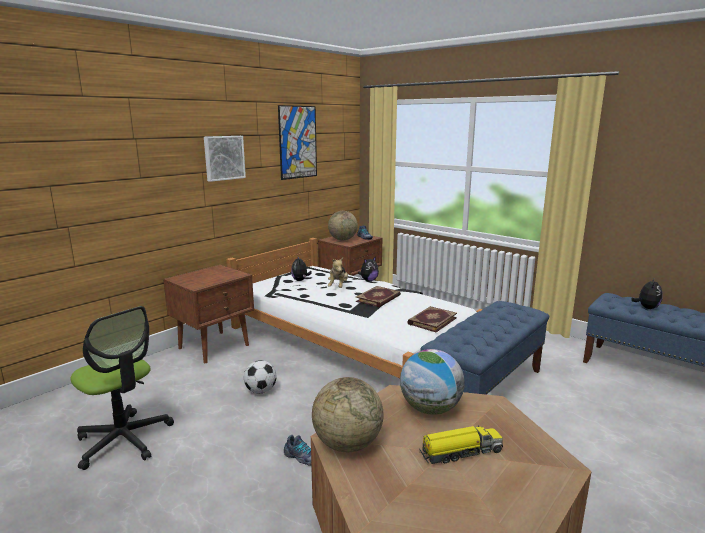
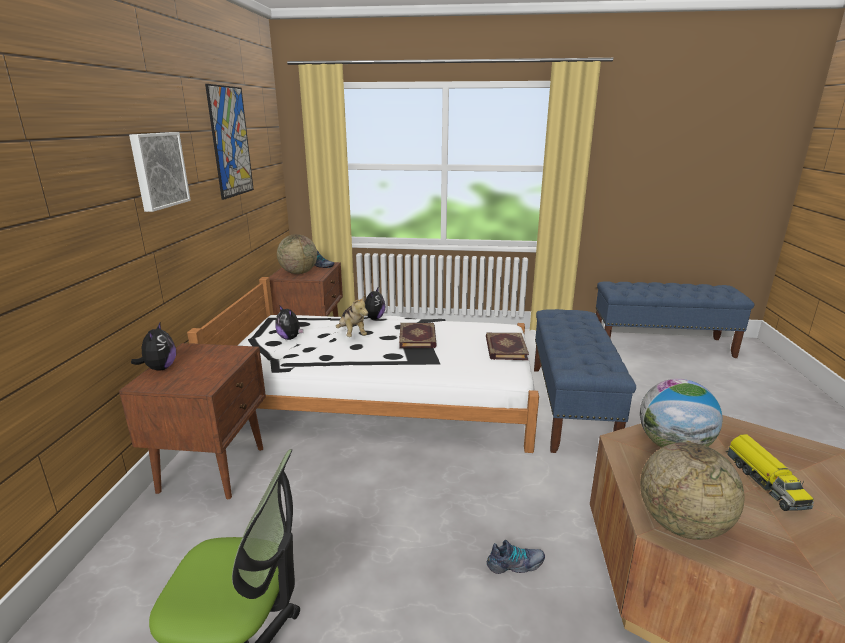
camera: 35 degrees left, 5 degrees up
football [244,360,277,394] -> none
toy truck [420,425,503,464] -> toy truck turned 135 degrees clockwise [726,434,814,511]
plush toy [631,279,663,309] -> plush toy moved to [131,323,176,371]

